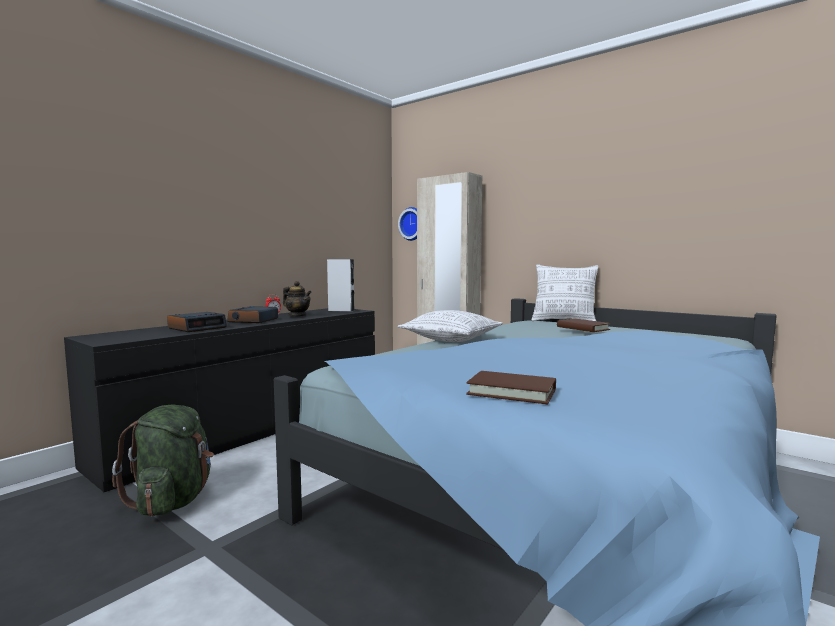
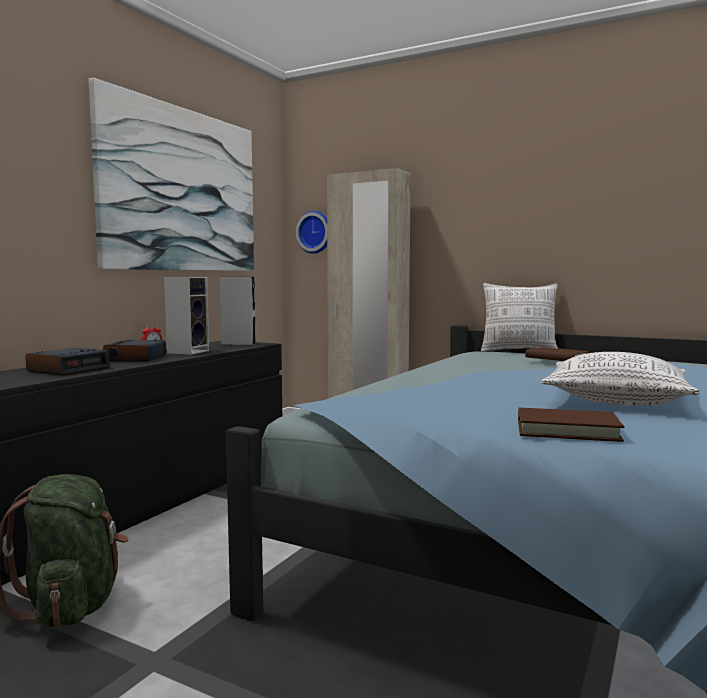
camera: 10 degrees left, 0 degrees up
teapot [283,281,312,316] -> speaker [164,277,209,355]
pillow [398,310,503,342] -> pillow moved to [541,352,700,406]
none -> picture [88,78,254,271]

